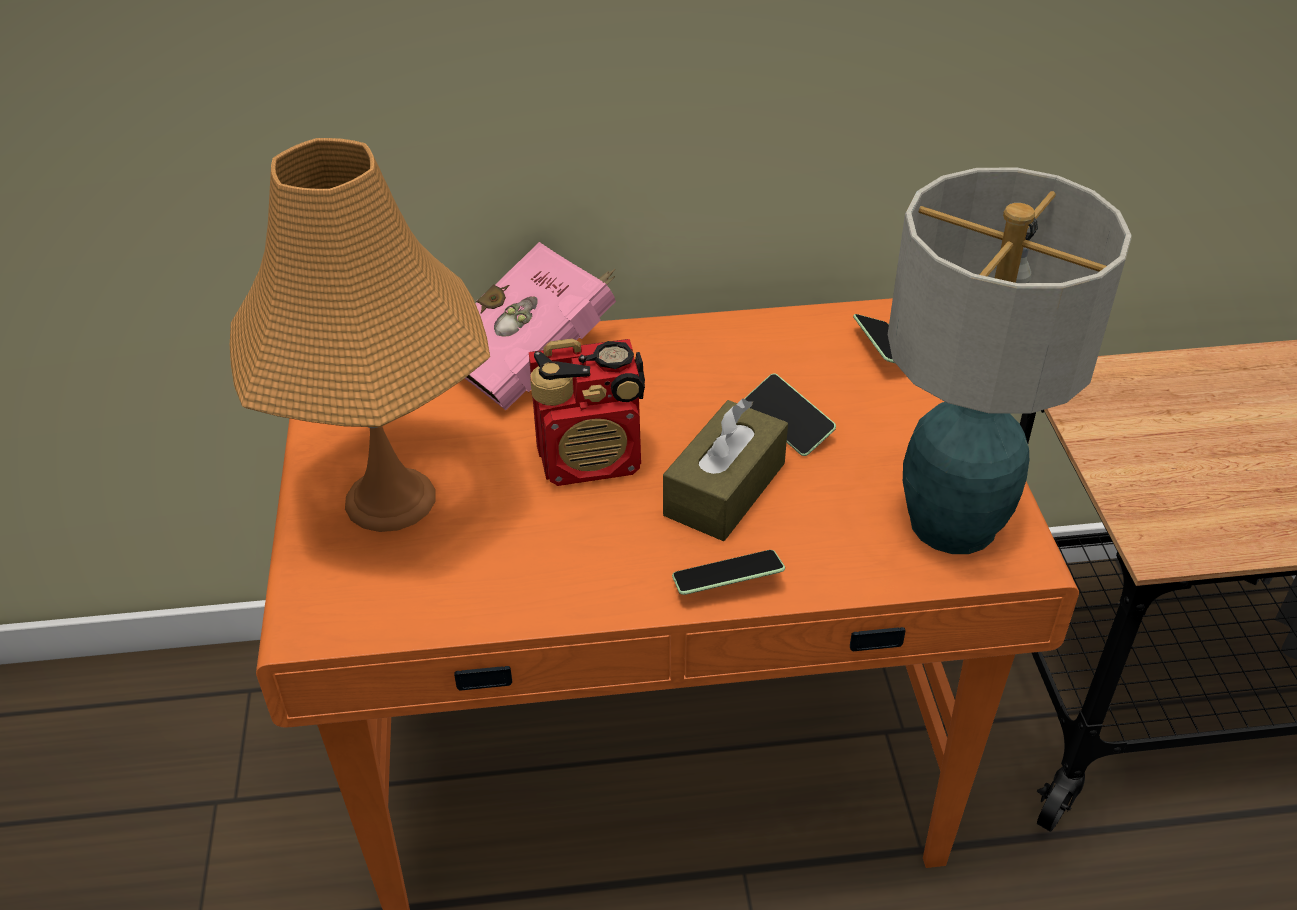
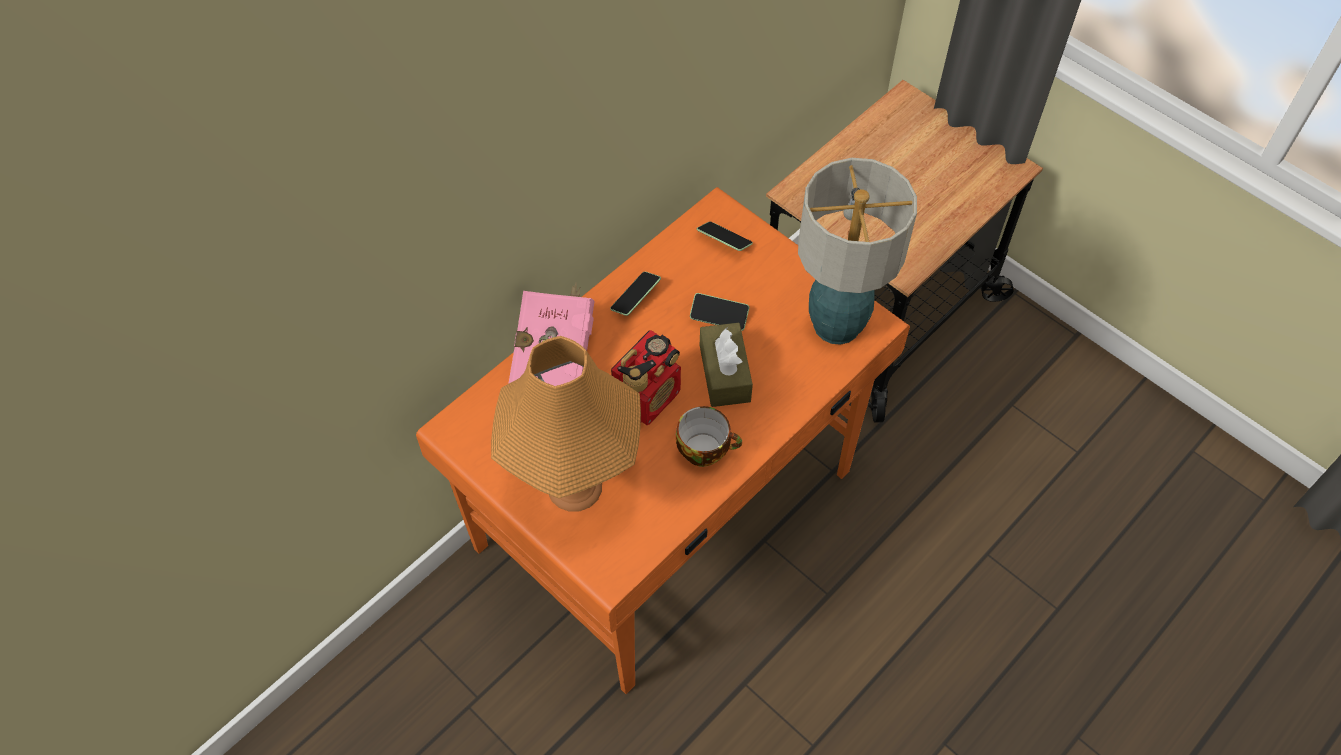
camera: 40 degrees left, 15 degrees up
phone [672,550,785,595] -> phone moved to [610,272,661,316]
none -> cup [676,406,742,467]

